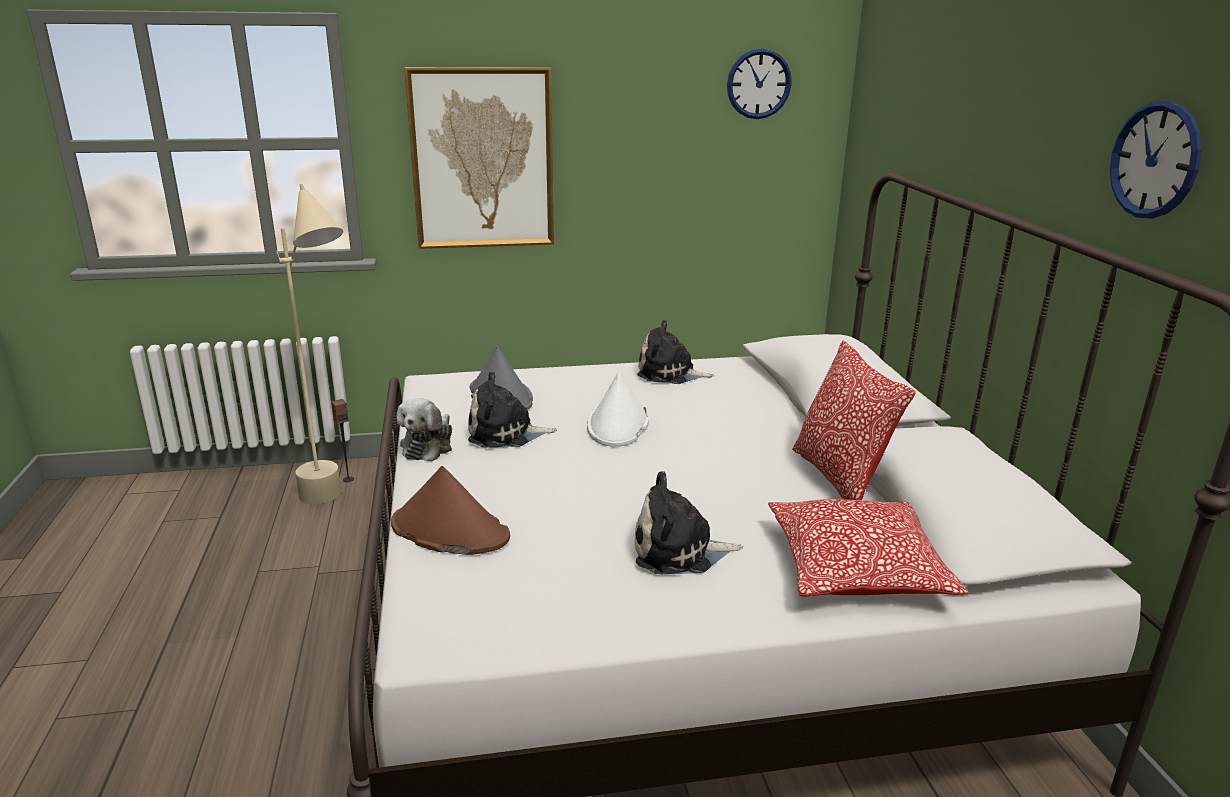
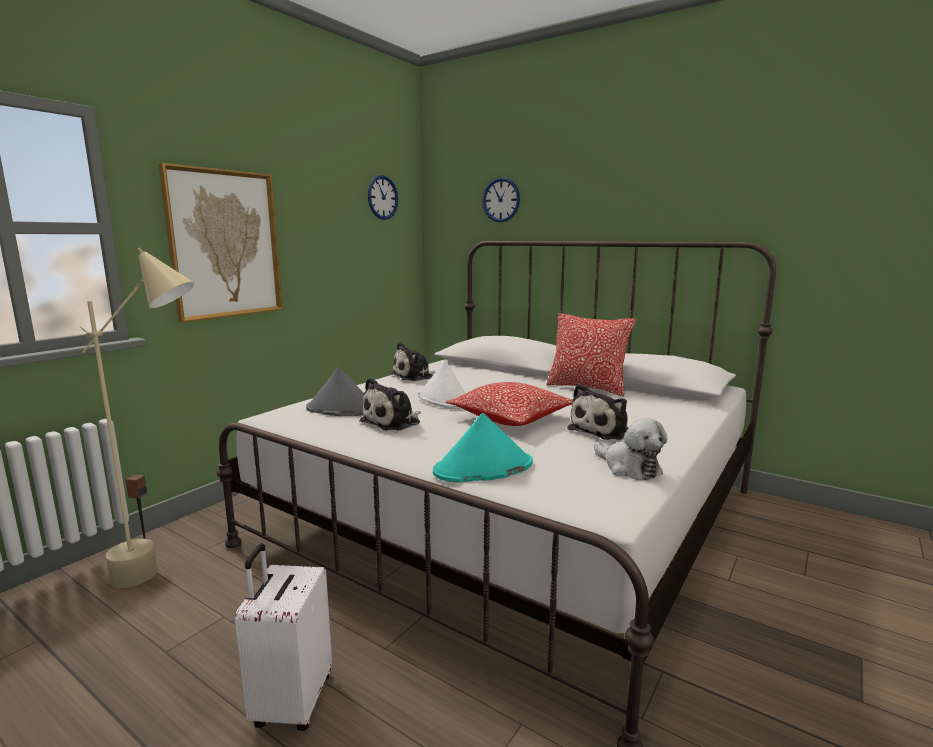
camera: 45 degrees left, 10 degrees down
brown hat [391,466,510,555] -> turquoise hat [433,413,533,483]
plush toy [397,398,452,461] -> plush toy moved to [594,419,667,480]
pillow [768,499,969,597] -> pillow moved to [446,382,573,426]
wall clock [1110,101,1202,218] -> wall clock moved to [482,177,520,222]
none -> white suitcase [235,543,332,731]

